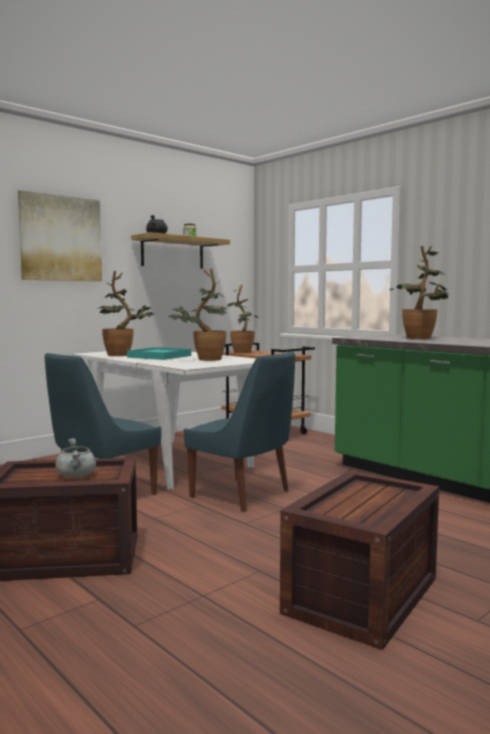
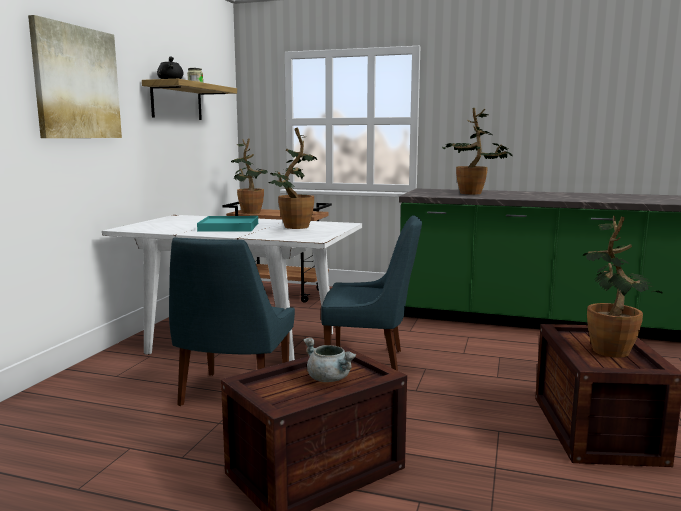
camera: 30 degrees left, 5 degrees up
potted plant [99,271,154,356] -> potted plant moved to [583,216,662,358]

